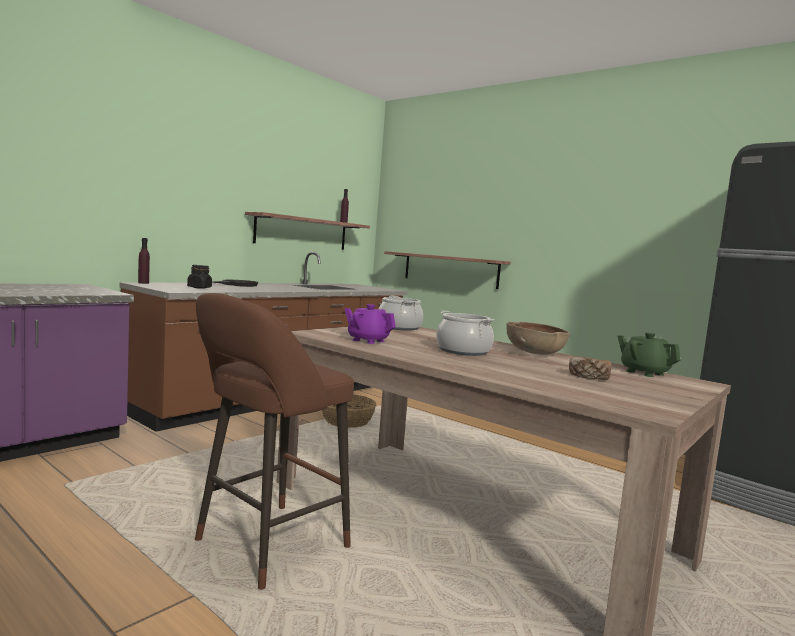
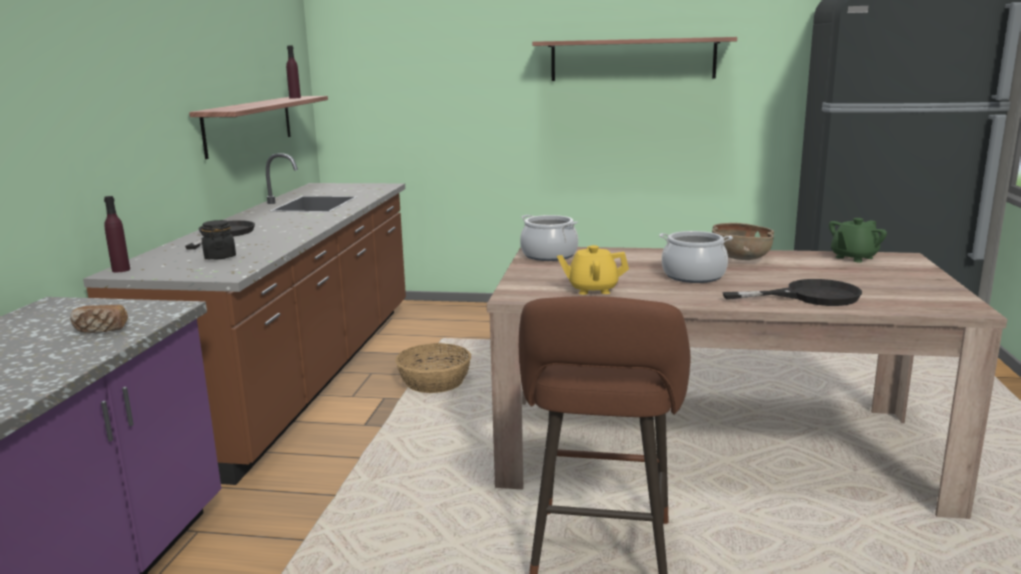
camera: 30 degrees left, 10 degrees up
purple teapot [345,304,395,344] -> yellow teapot [557,245,629,295]
shelf [384,251,511,289] -> shelf moved to [532,37,737,81]
bread [569,356,612,380] -> bread moved to [70,305,128,333]
green teapot [618,333,680,377] -> green teapot turned 60 degrees counterclockwise [829,218,887,262]
none -> black frying pan [722,279,862,306]

